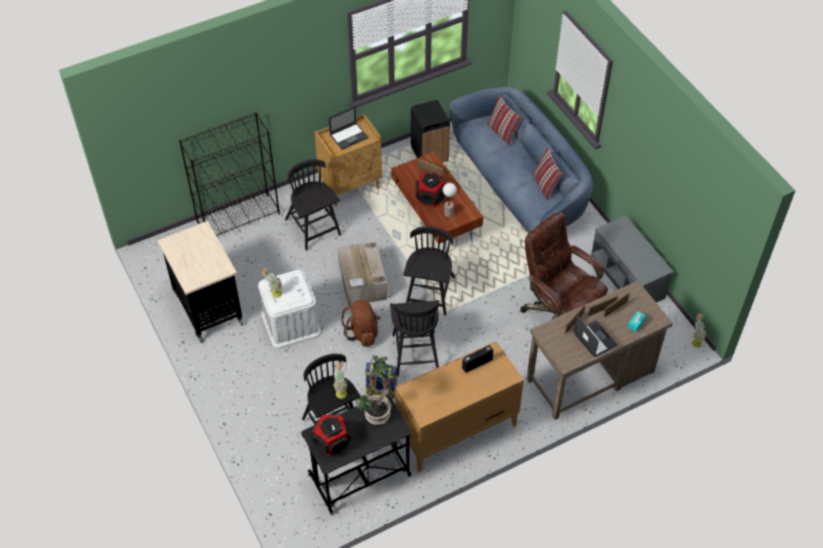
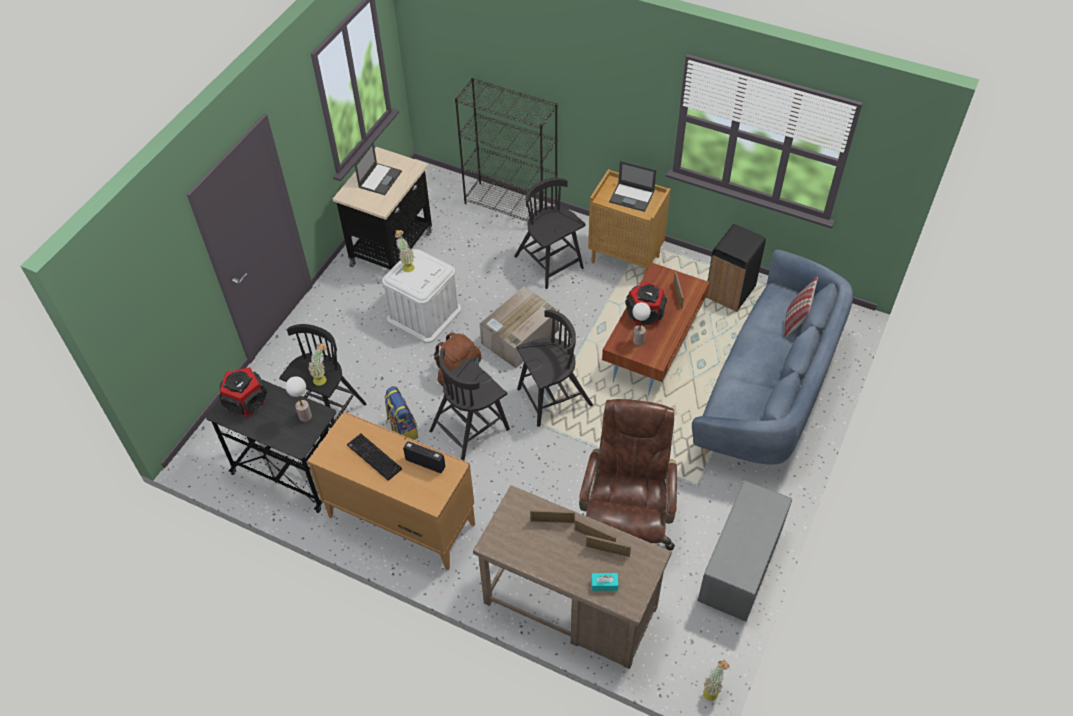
camera: 55 degrees right, 0 degrees up
black chair [285,159,341,250] -> black chair turned 60 degrees counterclockwise [514,178,585,289]
potted plant [356,356,395,425] -> table lamp [286,376,312,422]
pillow [533,147,562,200] -> none
laptop [574,316,617,357] -> laptop moved to [355,141,402,195]
none -> keyboard [347,434,402,481]

